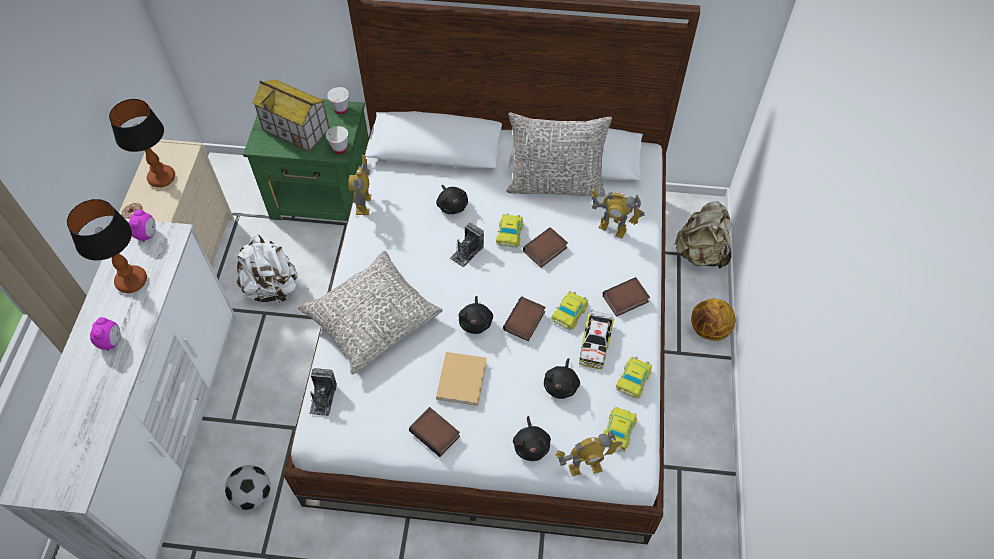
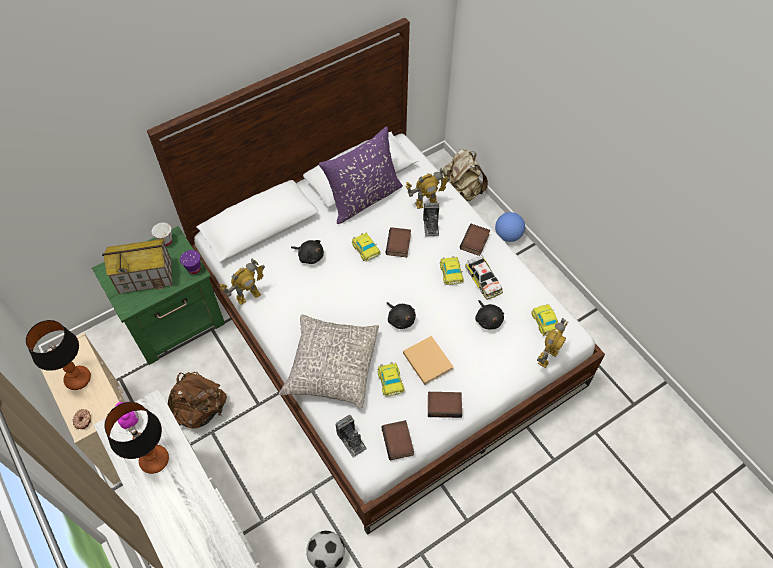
camera: 40 degrees left, 0 degrees up
alarm clock [90,317,120,351] -> none
white backpack [236,234,297,304] -> brown backpack [168,372,227,429]
white cup [326,126,348,154] -> purple cup [180,250,200,274]
toy robot [348,155,371,215] -> toy robot turned 90 degrees counterclockwise [220,259,265,305]
camera [450,222,484,267] -> camera moved to [423,203,439,237]
book [503,296,546,341] -> book moved to [381,420,414,460]
grey pillow [506,113,612,197] -> purple pillow [319,127,403,224]
black plush toy [513,416,551,461] -> none
toy car [616,356,652,399] -> toy car moved to [377,362,405,397]
basketball [691,298,735,341] -> football [495,212,525,242]

